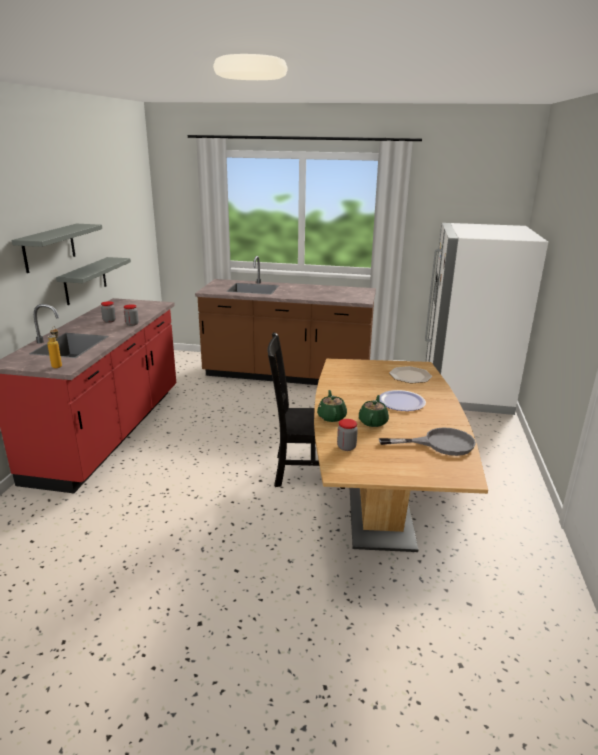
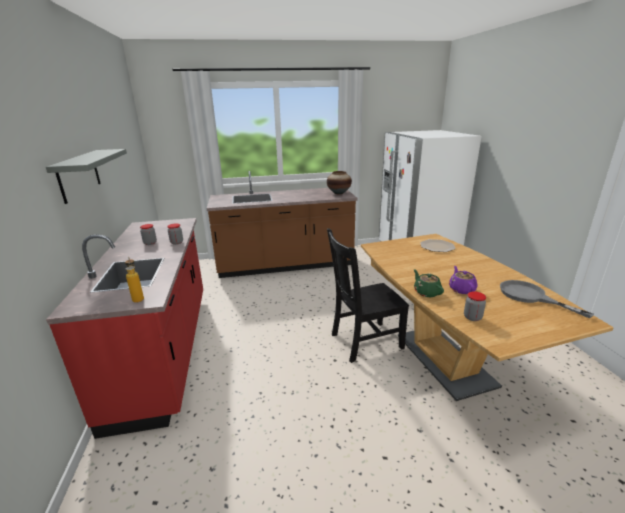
camera: 20 degrees left, 0 degrees up
grey shelf [56,257,131,305] -> none
green teapot [359,395,389,427] -> purple teapot [449,266,477,294]
plate [379,390,426,411] -> none
grey frying pan [379,427,476,456] -> grey frying pan turned 105 degrees counterclockwise [500,280,594,318]
none -> vase [327,171,352,194]

